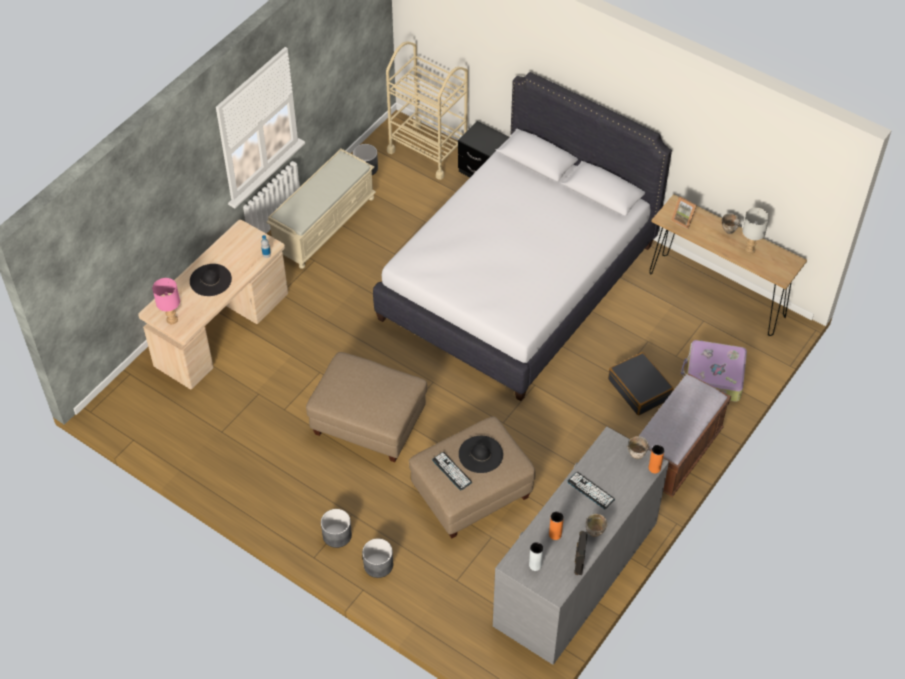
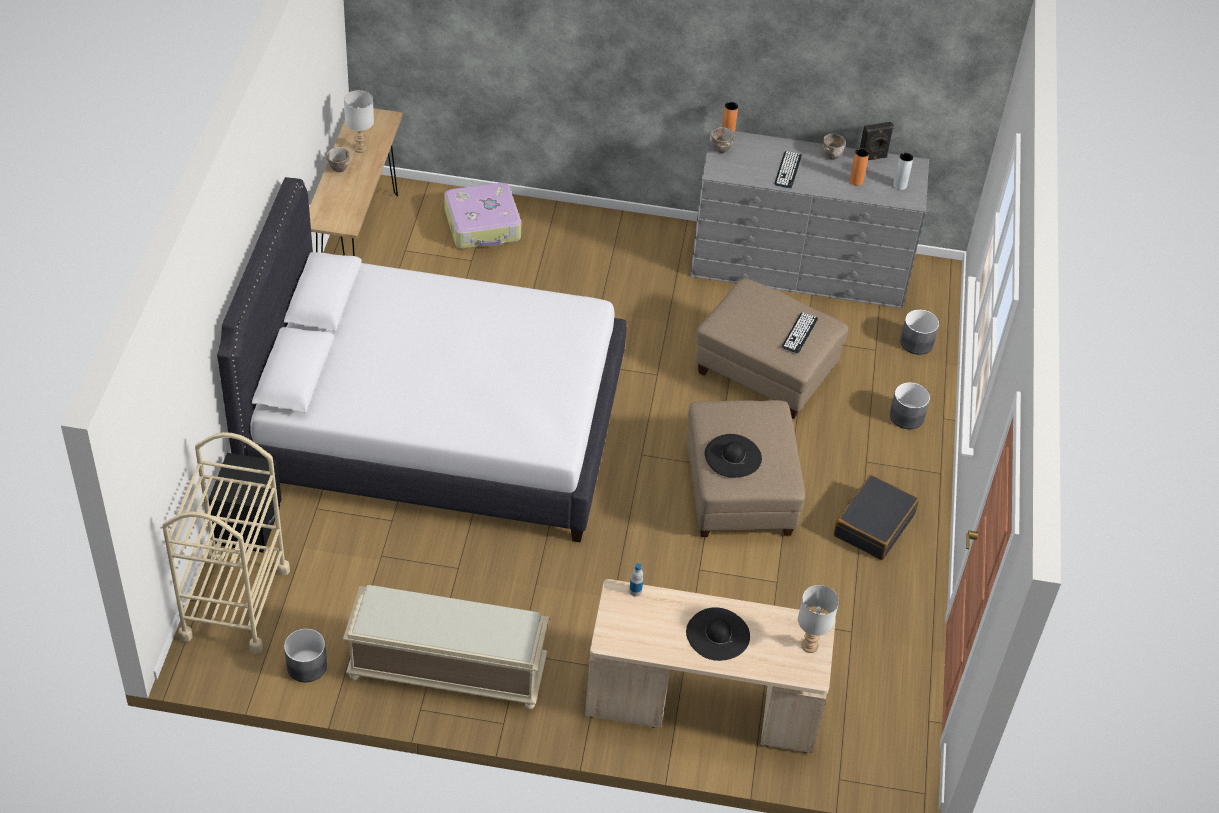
camera: 120 degrees left, 5 degrees down
pink table lamp [152,278,180,324] -> grey table lamp [798,585,839,653]
grey planter [321,509,352,548] -> grey planter moved to [900,309,939,355]
black hat [459,436,503,473] -> black hat moved to [705,434,762,478]
black suitcase [608,352,674,415] -> black suitcase moved to [834,475,919,560]
brown bench [639,374,731,497] -> none
picture frame [671,197,697,229] -> none

